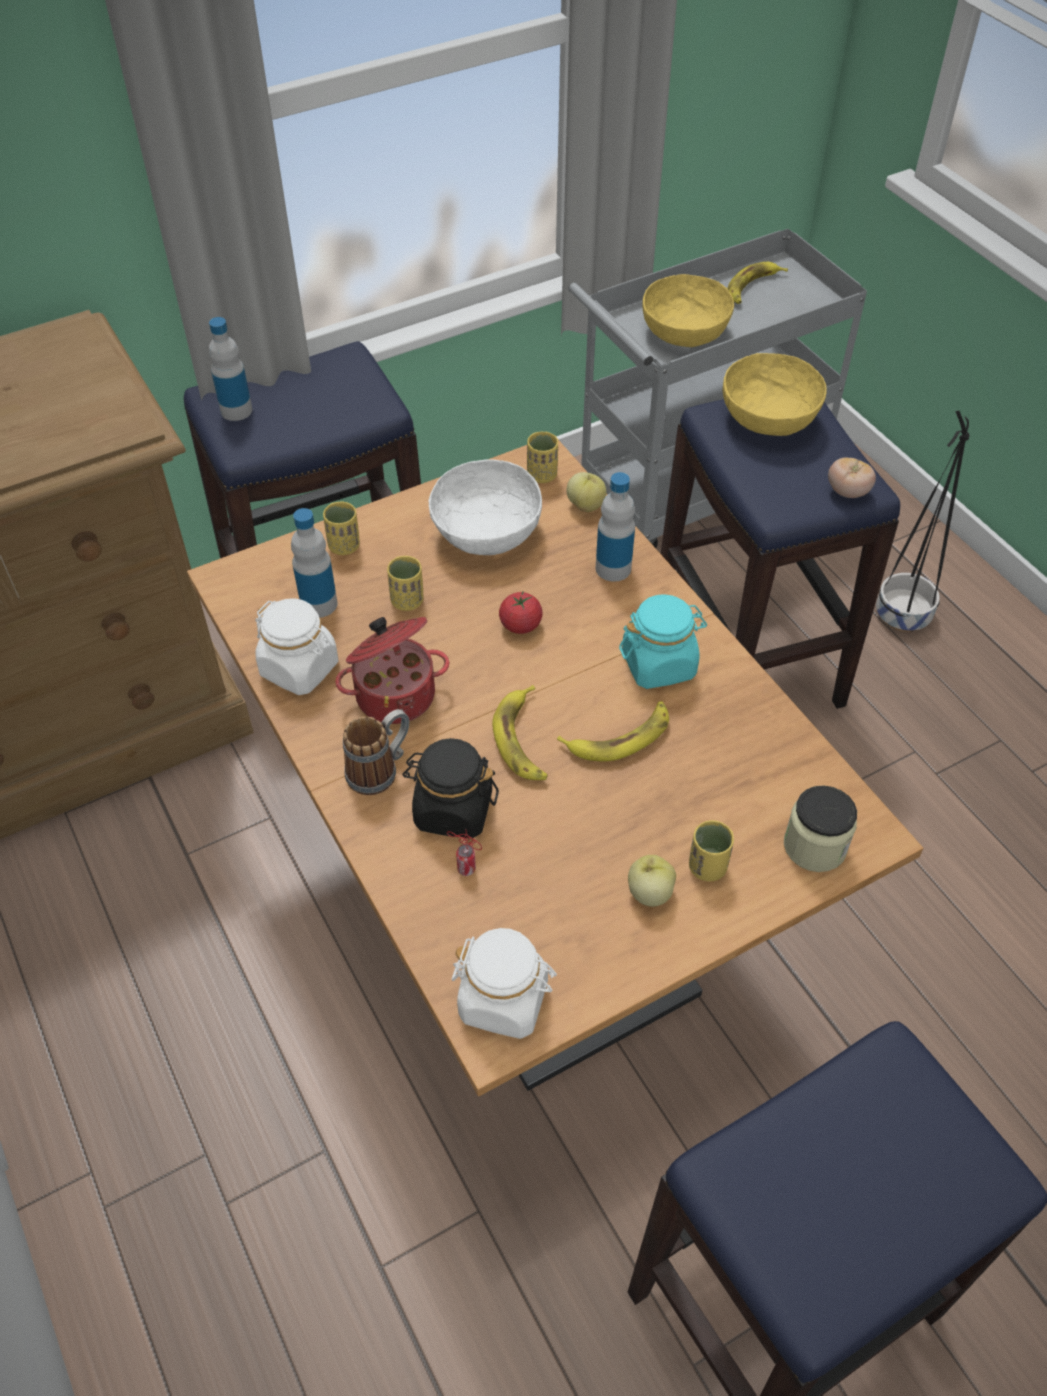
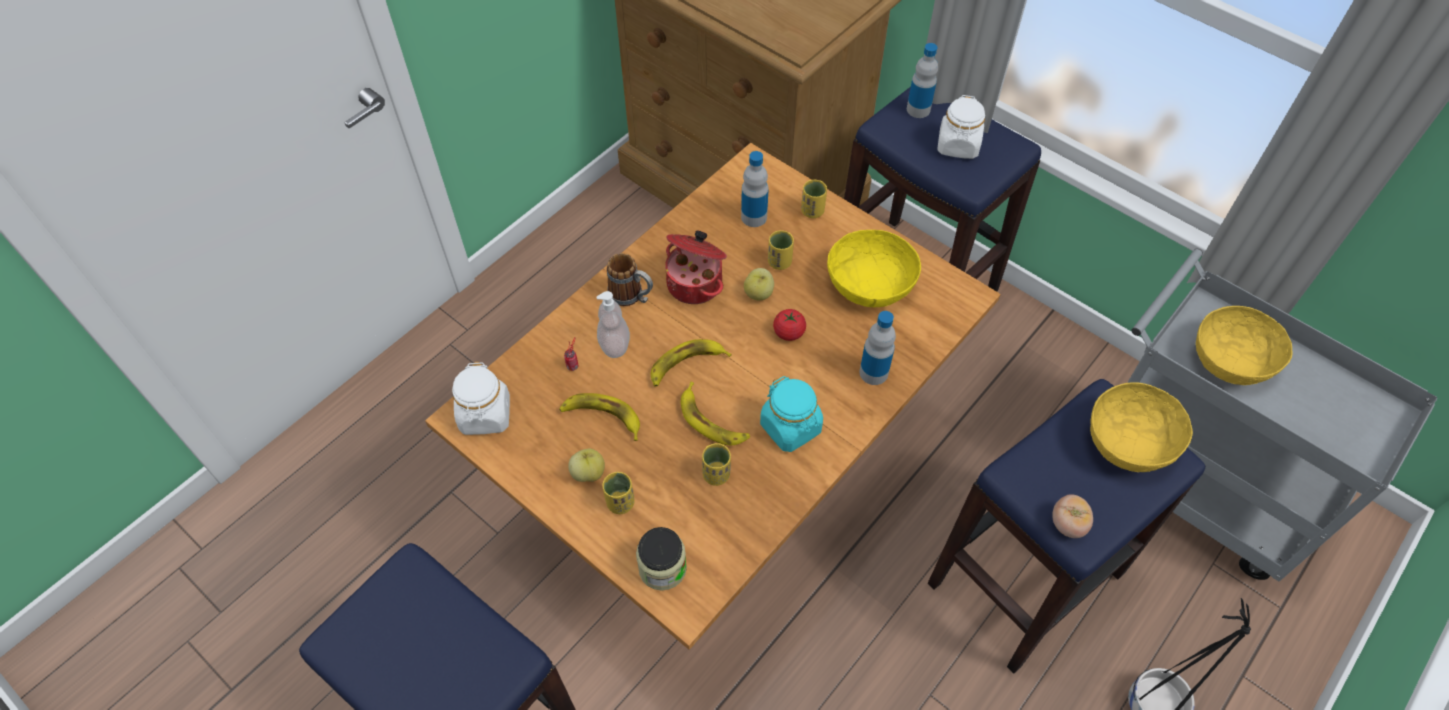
camera: 70 degrees right, 5 degrees up
white jar [255,598,338,695] -> white jar moved to [937,95,985,159]
black jar [402,738,499,839] -> soap dispenser [597,291,630,358]
white bowl [429,459,542,555] -> yellow bowl [827,230,921,307]
yellow cup [527,432,558,483] -> yellow cup moved to [702,443,731,486]
apple [567,472,607,512] -> apple moved to [744,268,774,300]
banana [727,262,788,304] -> banana moved to [559,393,640,441]

